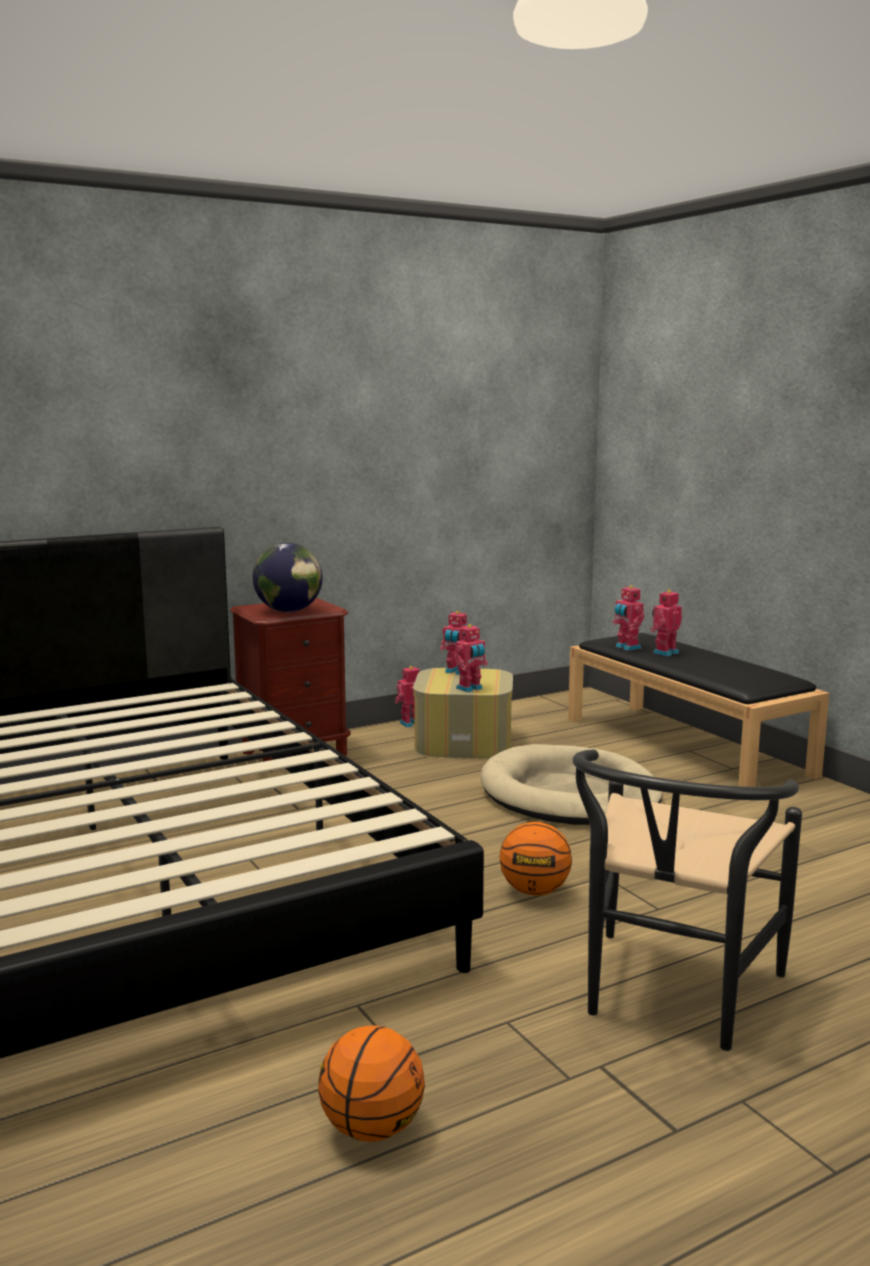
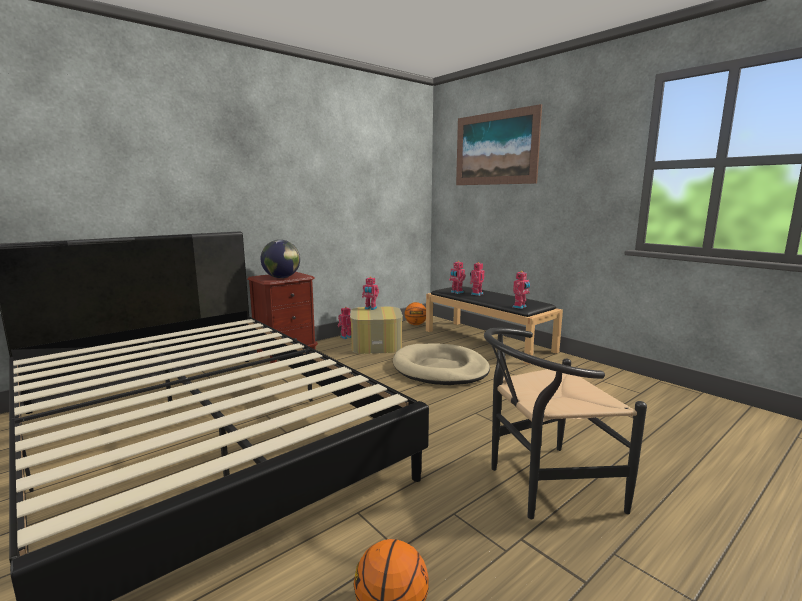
camera: 10 degrees left, 0 degrees up
toy robot [453,624,488,692] -> toy robot moved to [513,271,530,309]
basketball [500,822,572,895] -> basketball moved to [404,302,426,325]
black chair [572,749,802,1051] -> black chair turned 60 degrees clockwise [484,328,647,519]
none -> picture [456,104,542,185]

